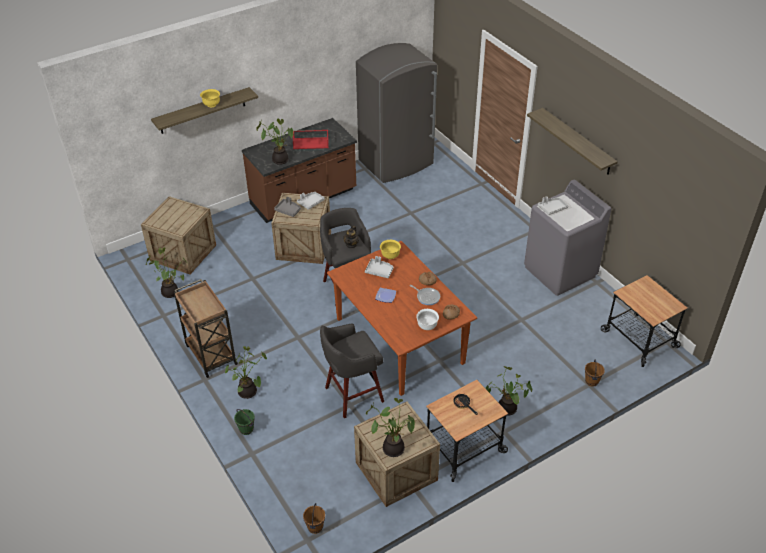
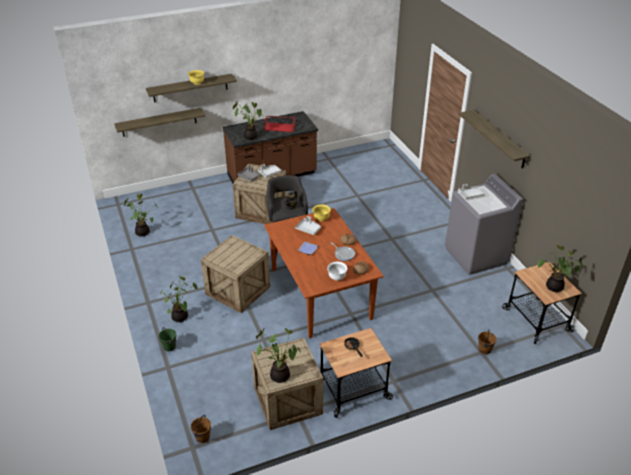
camera: 10 degrees right, 5 degrees down
crate [141,196,216,274] -> crate moved to [201,235,270,313]
brown cart [174,279,238,378] -> none
grey stool [320,324,384,418] -> none
grey fridge [356,43,437,183] -> none
potted plant [485,366,532,416] -> potted plant moved to [537,245,583,292]
none -> shelf [114,108,205,137]

